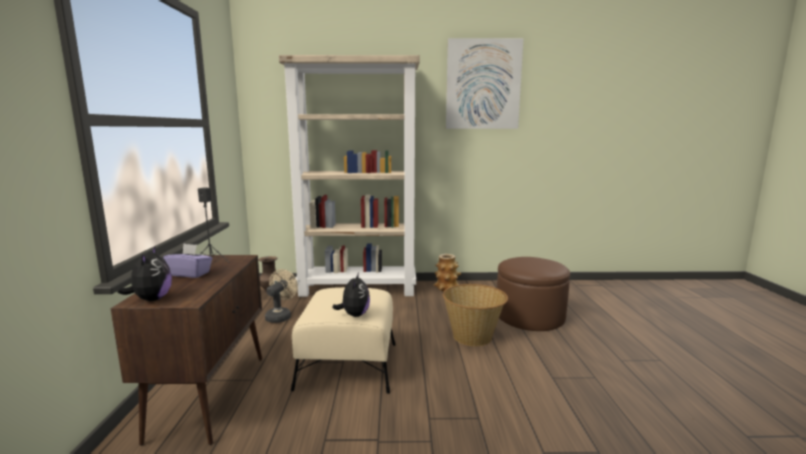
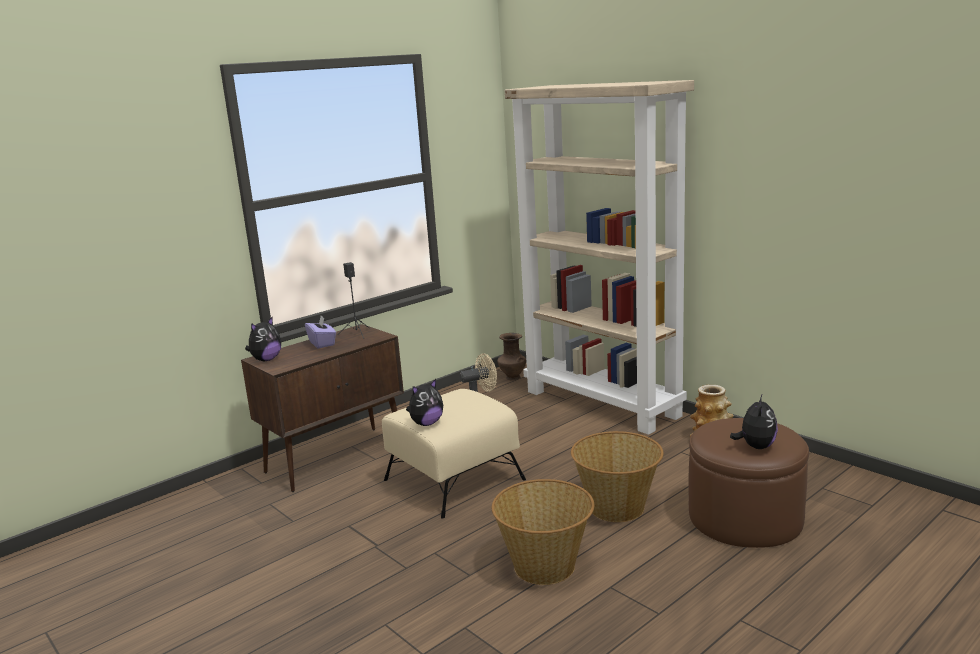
camera: 50 degrees right, 5 degrees up
picture [446,38,524,129] -> none
none -> basket [492,479,594,585]
none -> plush toy [730,395,778,449]

